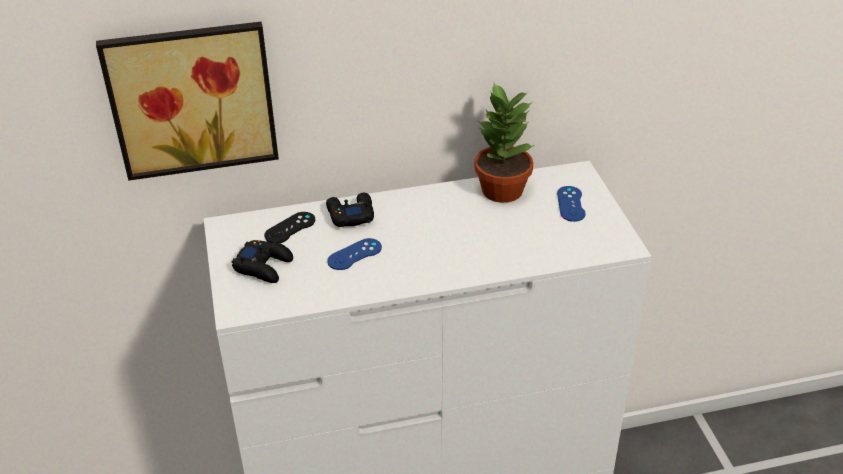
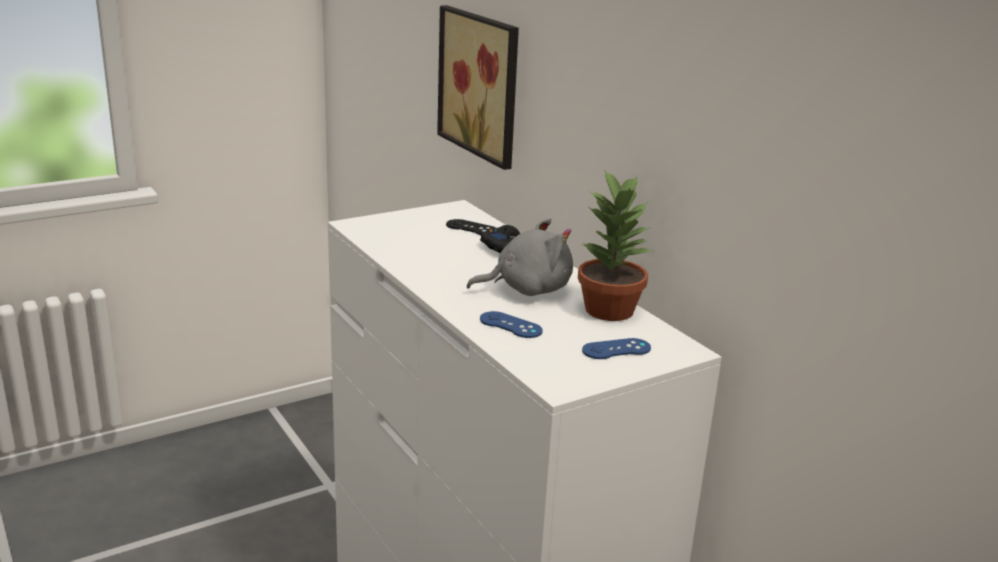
camera: 70 degrees right, 15 degrees down
black game controller [232,240,293,283] -> none
blue game controller [327,238,382,270] -> blue game controller moved to [480,311,543,338]
none -> grey plush toy [467,218,573,296]

